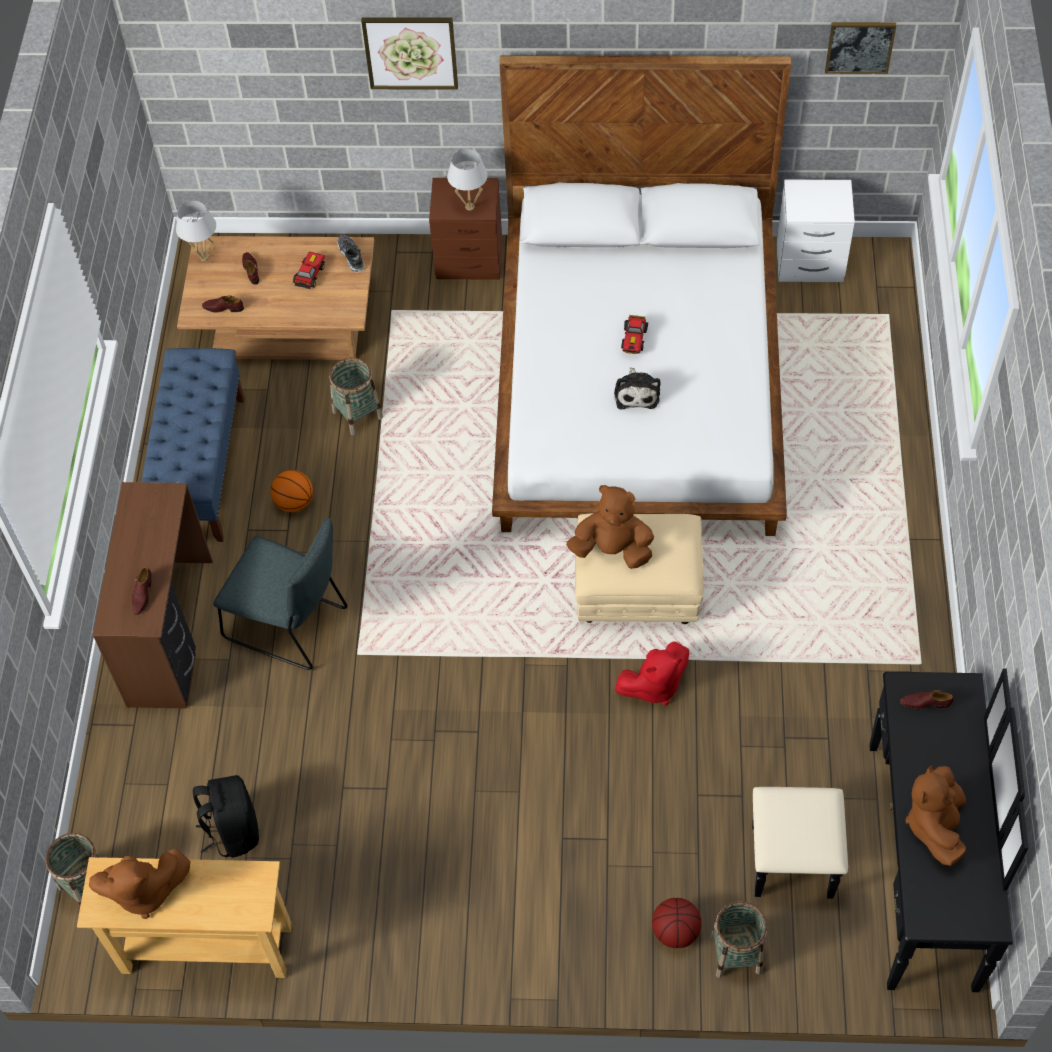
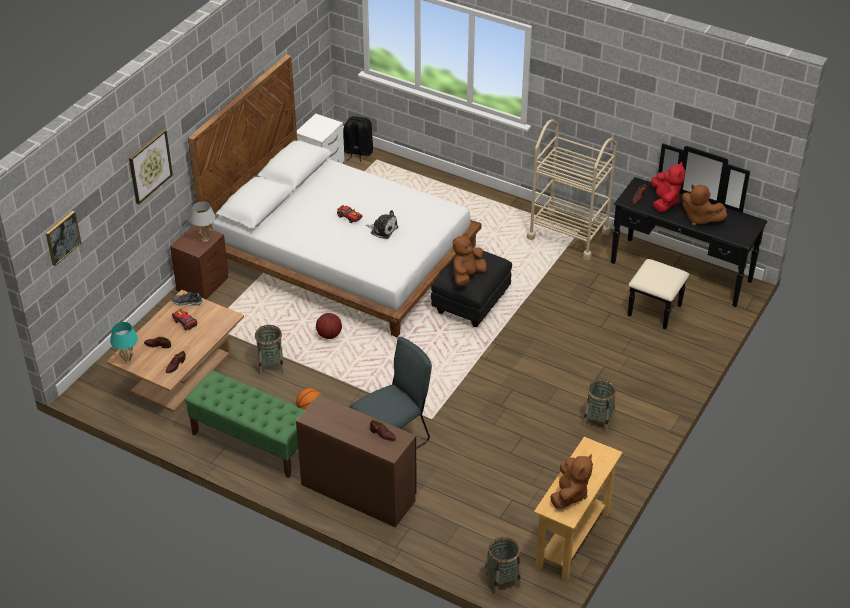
camera: 65 degrees left, 15 degrees down
blue bench [141,348,245,542] -> green bench [184,370,305,478]
white table lamp [176,201,216,261] -> turquoise table lamp [110,322,138,364]
black backpack [193,775,259,858] -> black backpack moved to [343,116,373,162]
beige ottoman [575,513,704,624] -> black ottoman [431,247,512,327]
red plush toy [615,642,689,705] -> red plush toy moved to [651,161,685,213]
basketball [652,898,701,948] -> basketball moved to [316,313,342,339]
basket [710,901,767,978] -> basket moved to [583,379,616,432]
picture [825,22,896,74] -> picture moved to [46,211,81,266]
none -> beige cart [527,119,617,260]

